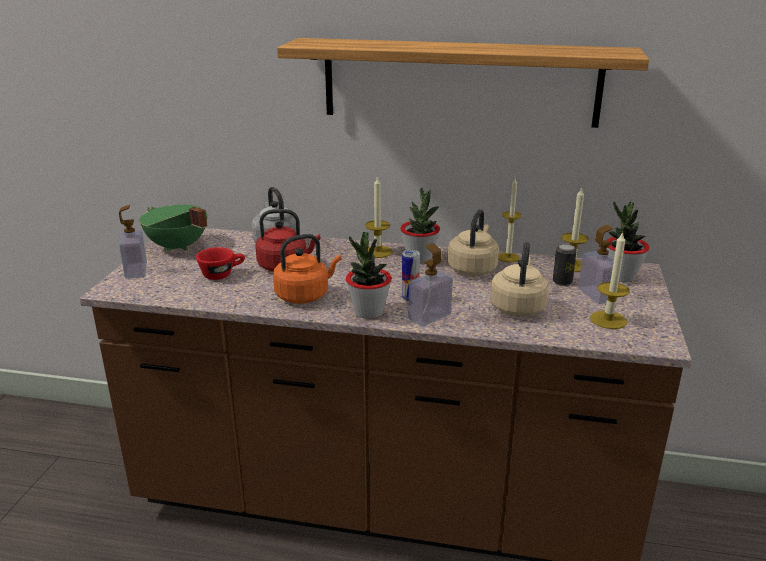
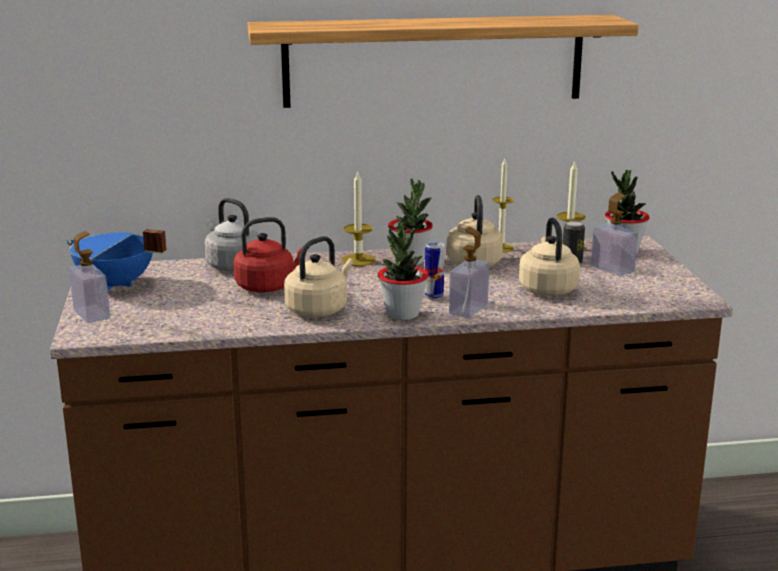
camera: 20 degrees left, 5 degrees down
green cooking pot [139,205,208,252] -> blue cooking pot [66,229,167,290]
red cup [196,247,245,280] -> none
orange kettle [273,234,341,304] -> beige kettle [284,236,353,317]
candle [590,231,630,329] -> none

